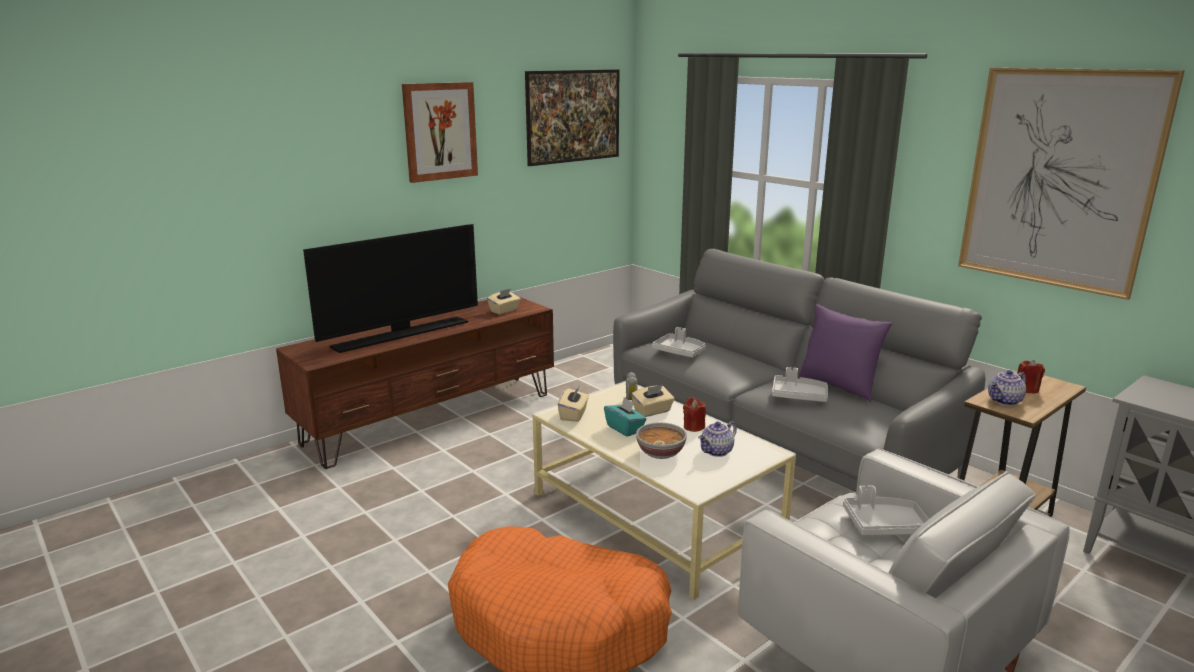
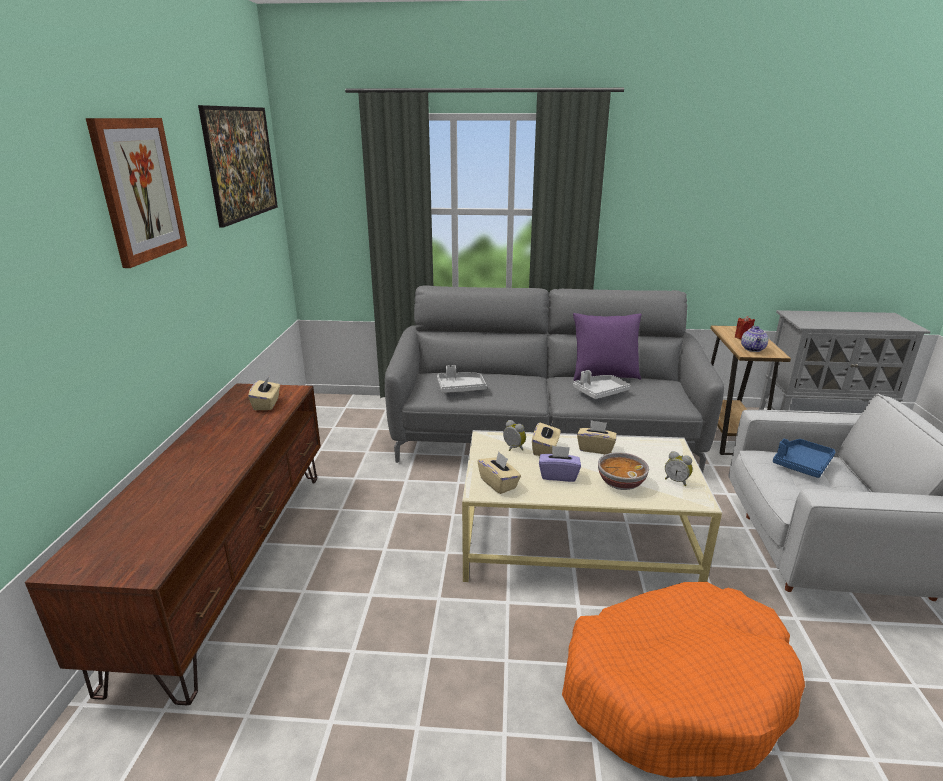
camera: 45 degrees left, 5 degrees up
television [303,224,478,353] -> none
turquoise tissue box [604,397,646,437] -> purple tissue box [539,445,581,482]
red candle [683,398,706,432] -> beige tissue box [577,420,617,454]
teapot [698,421,737,457] -> none
grey tray [843,486,929,535] -> blue tray [773,439,835,478]
picture [958,68,1185,300] -> none
none -> alarm clock [665,451,693,486]

